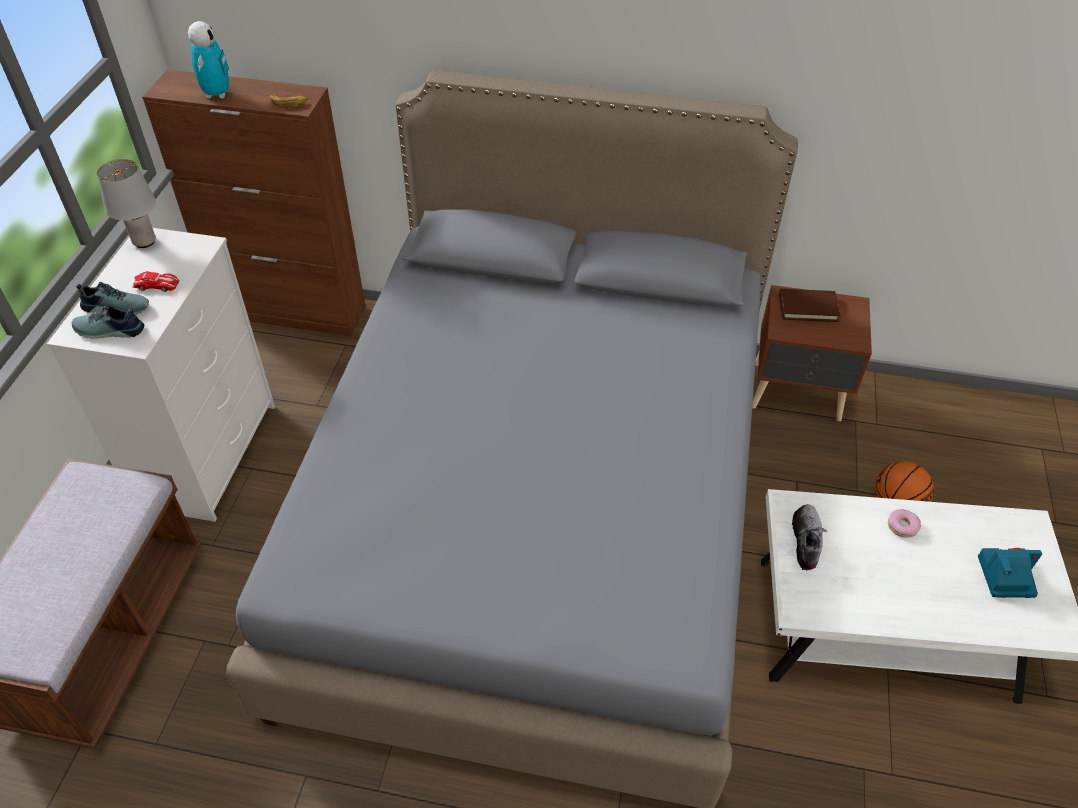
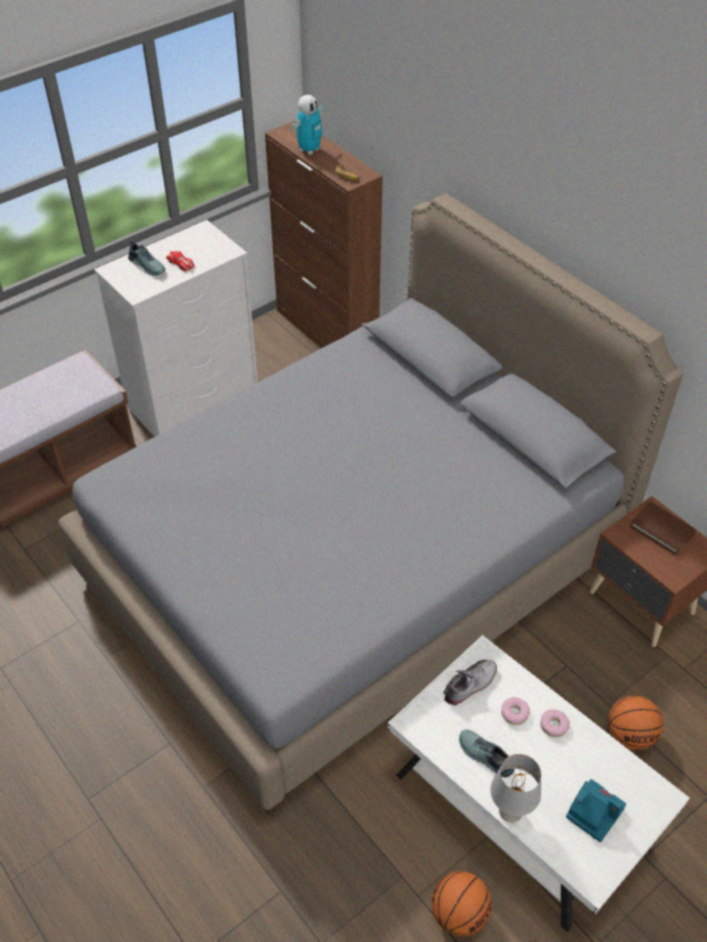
camera: 40 degrees right, 0 degrees up
shoe [71,306,144,339] -> shoe moved to [459,730,514,777]
grey table lamp [97,159,156,248] -> grey table lamp moved to [490,754,541,823]
none -> basketball [432,871,492,936]
none -> donut [501,697,530,725]

